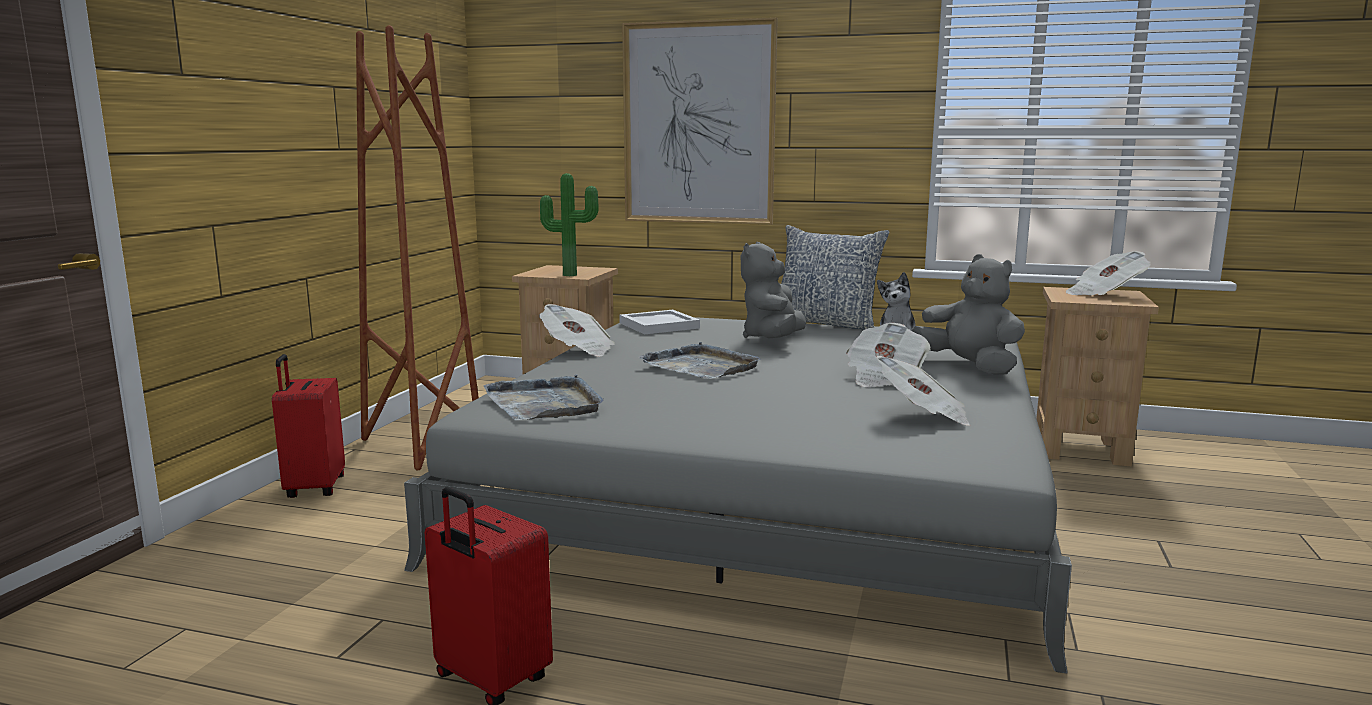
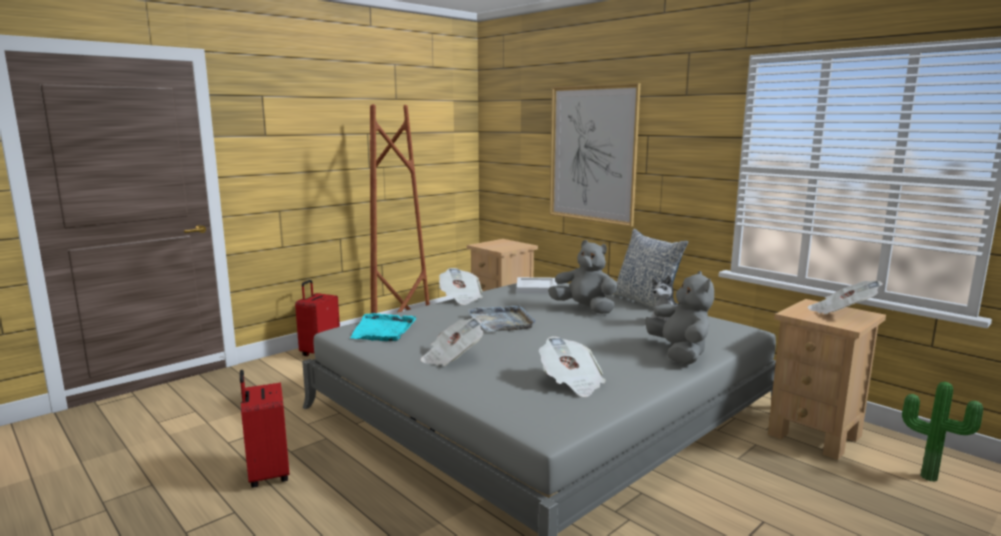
camera: 30 degrees right, 0 degrees up
grey tray [483,375,604,420] -> turquoise tray [350,313,417,341]
potted plant [540,173,599,276] -> potted plant moved to [902,382,983,482]
grey plush toy [741,242,806,338] -> grey plush toy turned 75 degrees clockwise [548,240,618,314]
newspaper [847,323,930,387] -> newspaper moved to [421,318,483,366]

